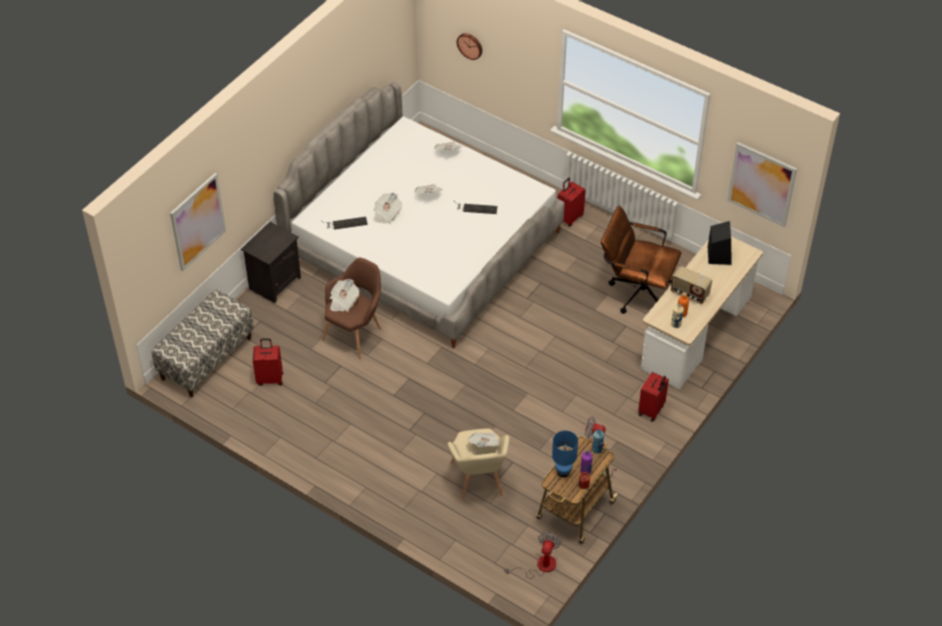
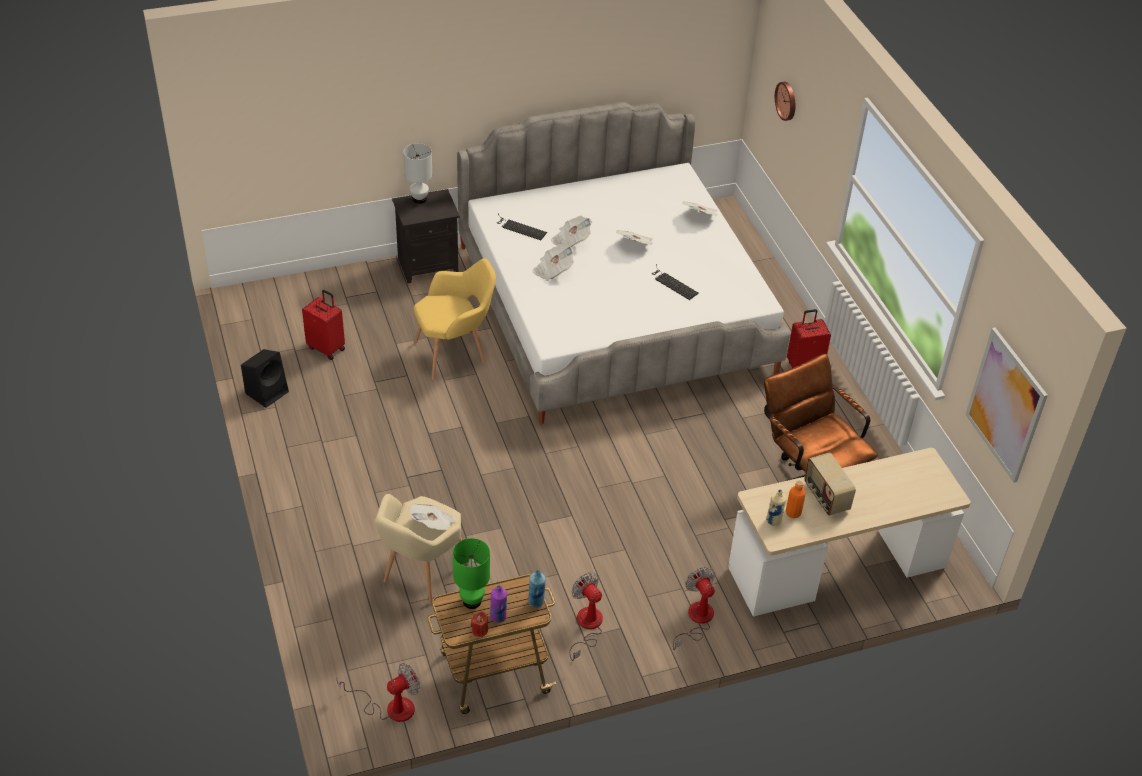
camera: 35 degrees right, 5 degrees down
bench [152,290,254,397] -> none
picture [170,173,226,271] -> none
brown armchair [322,257,381,359] -> yellow armchair [414,258,496,380]
newspaper [330,279,359,312] -> newspaper moved to [532,244,574,281]
blue table lamp [552,431,578,477] -> green table lamp [453,538,490,609]
red suitcase [638,372,669,422] -> fan [673,567,715,650]
black speaker [708,221,732,265] -> black speaker moved to [241,349,289,408]
none -> white table lamp [403,143,432,204]

